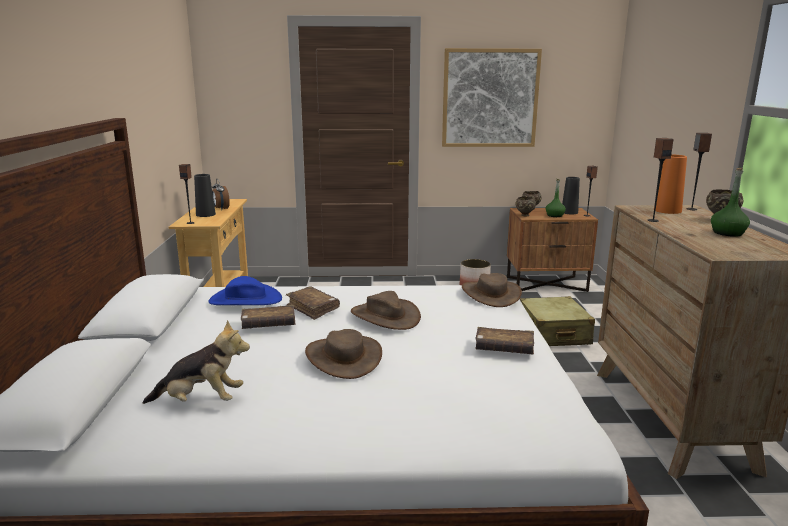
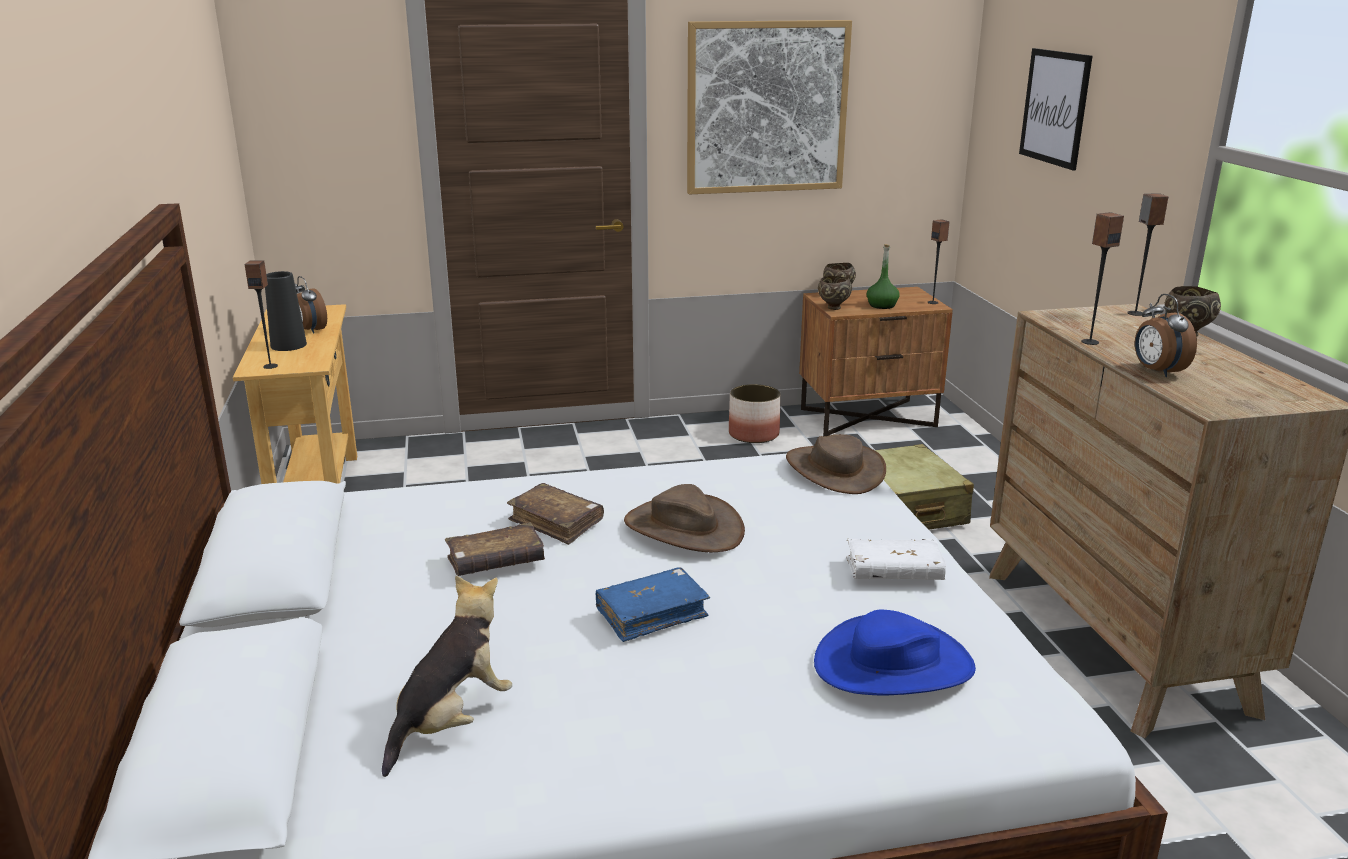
camera: 10 degrees left, 5 degrees up
plush toy [143,320,250,404] -> plush toy turned 45 degrees counterclockwise [382,576,512,777]
blue hat [208,276,282,305] -> blue hat moved to [814,610,976,695]
brown hat [305,329,382,379] -> blue book [596,567,710,642]
brown book [475,327,534,354] -> white book [847,539,946,580]
black vase [562,177,580,214] -> none
orange vase [654,154,687,214] -> none
green bottle [711,168,750,237] -> none
none -> picture [1019,48,1092,170]
none -> alarm clock [1135,294,1197,377]

